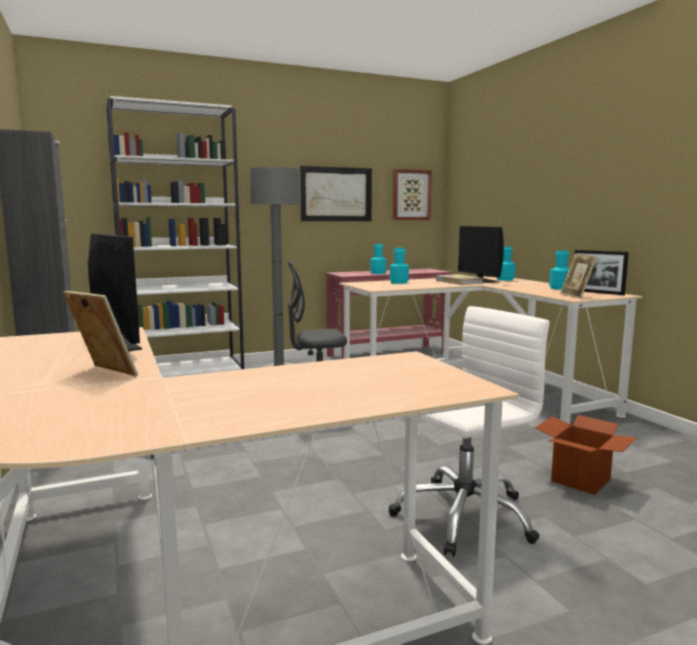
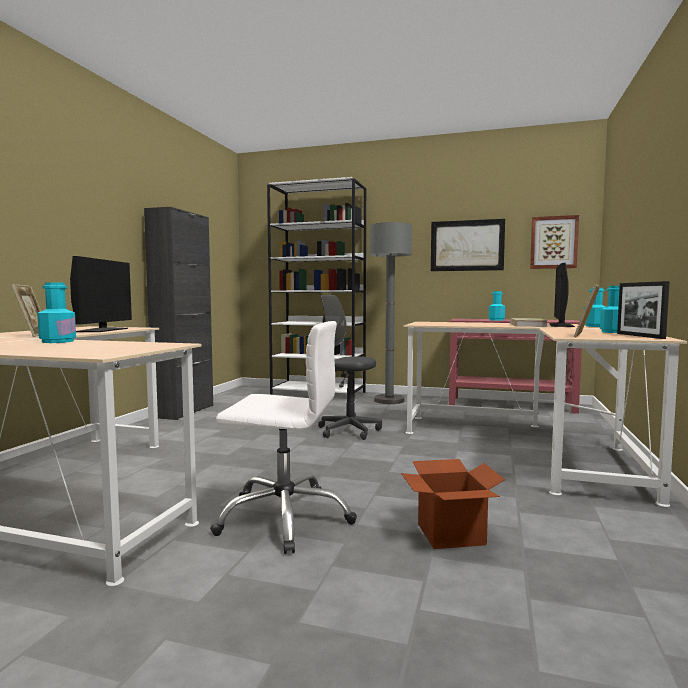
camera: 40 degrees right, 5 degrees down
turquoise bottle [390,248,409,284] -> turquoise bottle moved to [37,282,76,343]

